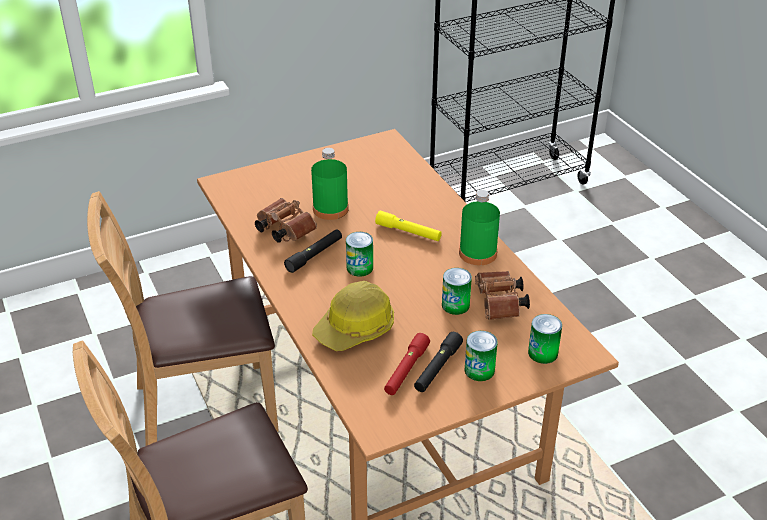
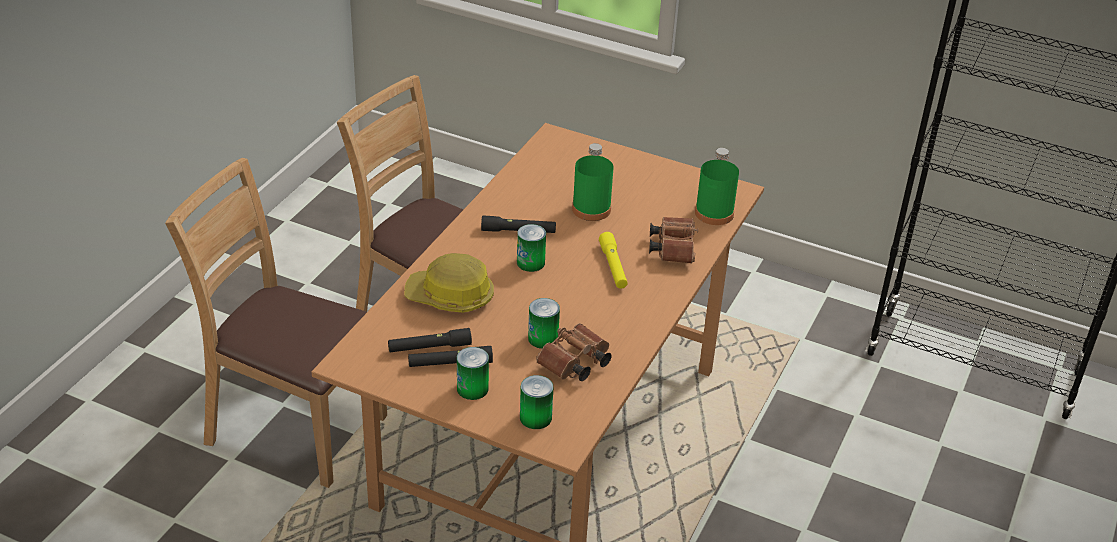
camera: 50 degrees right, 0 degrees up
brown binoculars [255,198,317,243] -> brown binoculars moved to [649,217,698,264]
red flashlight [384,333,430,395] -> black flashlight [388,328,472,352]
green bottle [459,190,500,265] -> green bottle moved to [695,148,739,225]

